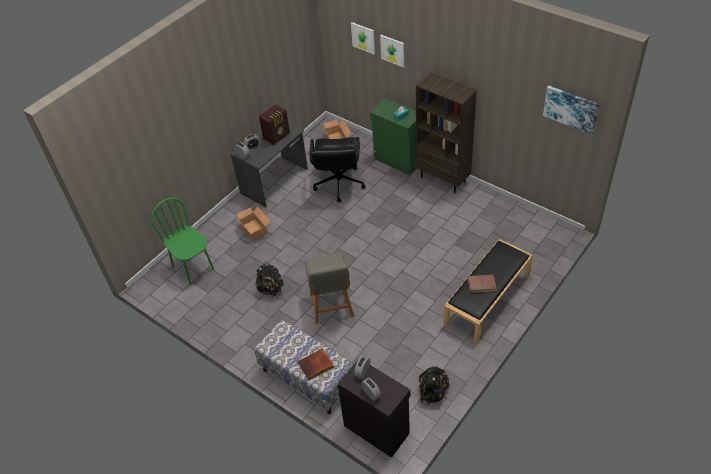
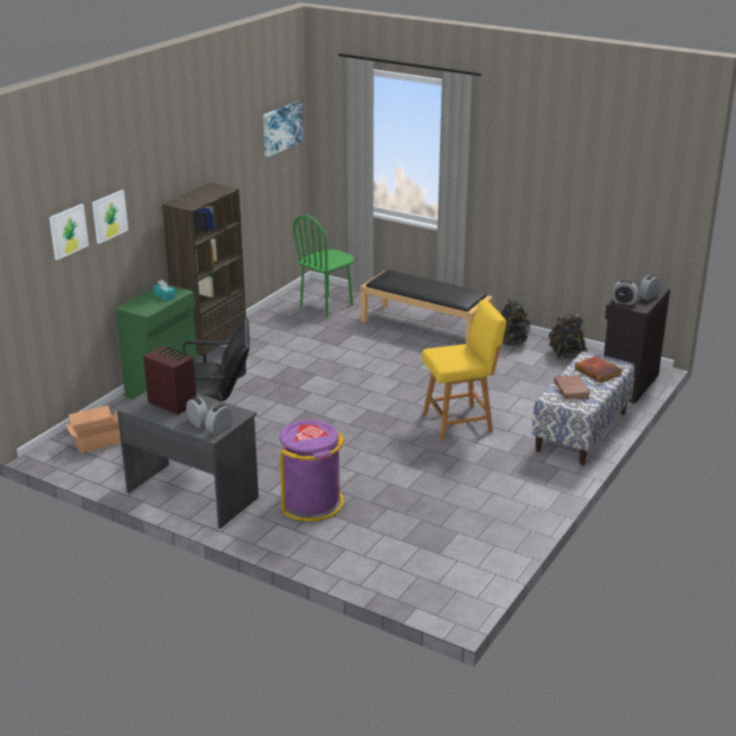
camera: 100 degrees left, 20 degrees down
green chair [151,198,214,285] -> green chair moved to [293,215,354,318]
cardboard box [236,206,270,242] -> purple trash can [279,420,344,521]
black backpack [255,262,283,297] -> black backpack moved to [501,298,530,346]
grey chair [305,253,354,324] -> yellow chair [422,299,507,441]
brown book [467,275,497,293] -> brown book moved to [554,375,590,399]

